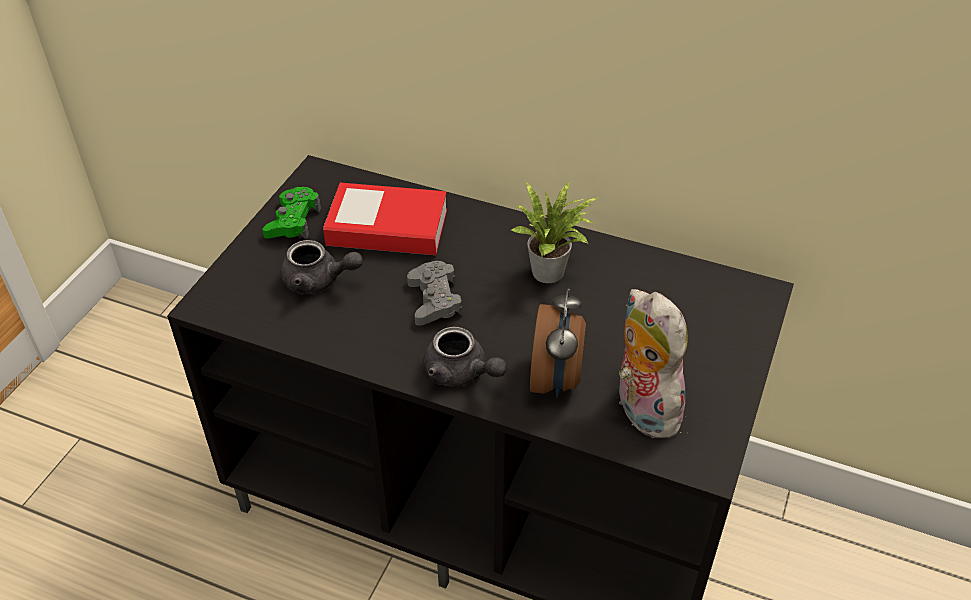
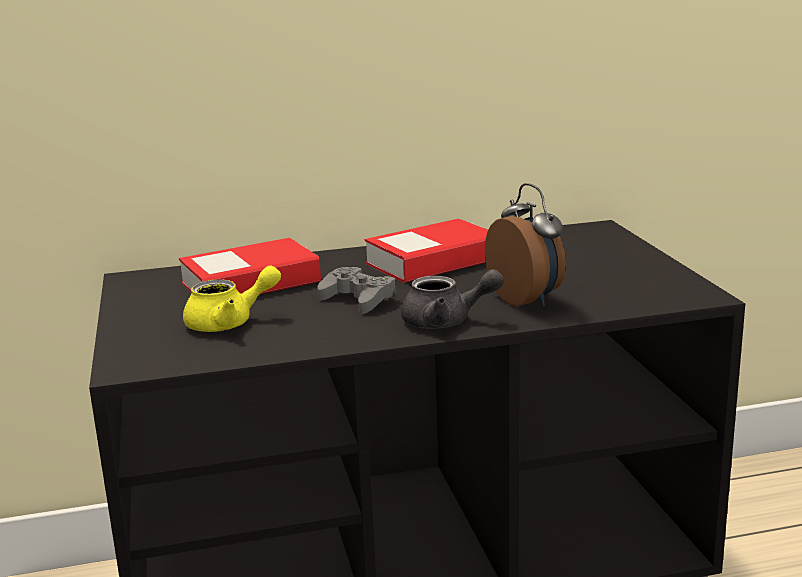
camera: 35 degrees left, 25 degrees down
green game controller [262,187,321,240] -> none
grey teapot [280,240,363,294] -> yellow teapot [183,266,281,332]
potted plant [510,180,599,283] -> book [365,219,488,283]
plush toy [617,289,688,438] -> none

